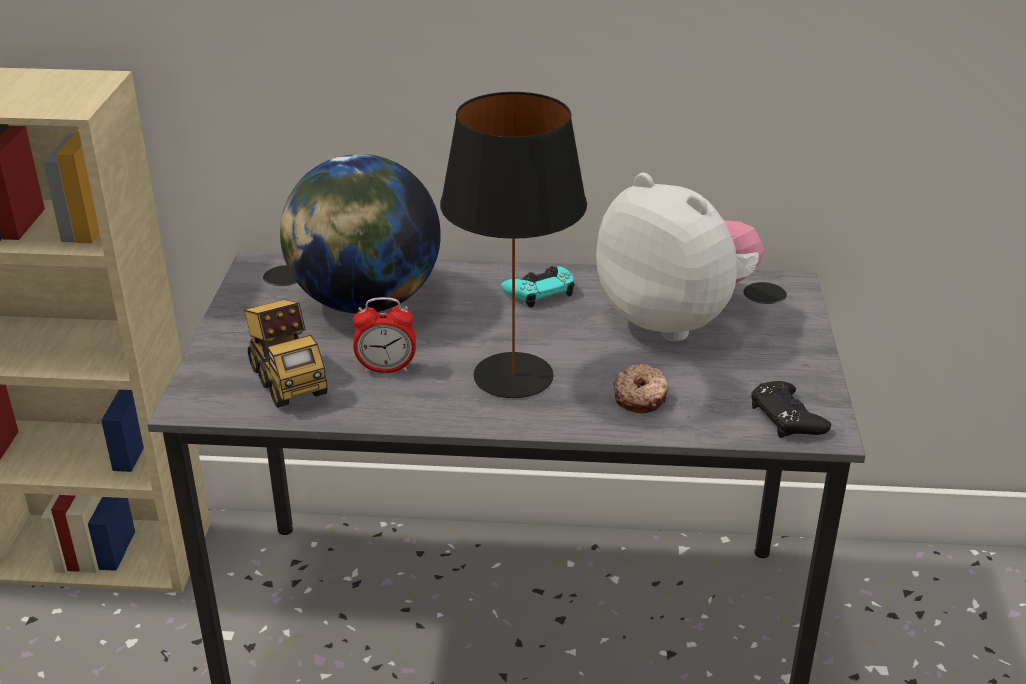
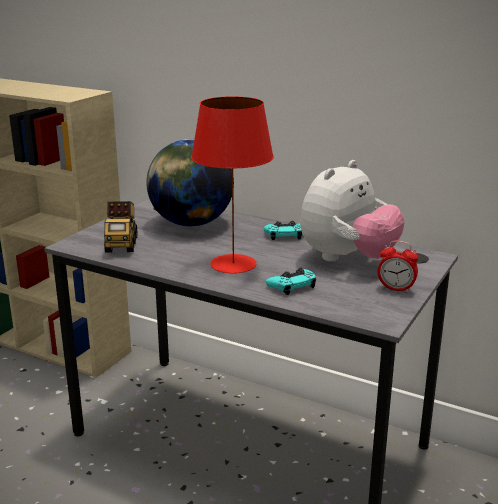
camera: 25 degrees right, 10 degrees down
alarm clock [353,297,416,373] -> alarm clock moved to [378,240,418,293]
black table lamp [440,92,587,398] -> red table lamp [191,96,274,274]
plush toy [596,173,764,341] -> plush toy turned 60 degrees clockwise [300,160,405,262]
donut [613,364,668,413] -> turquoise game controller [266,268,316,295]
black game controller [751,381,831,438] -> none

